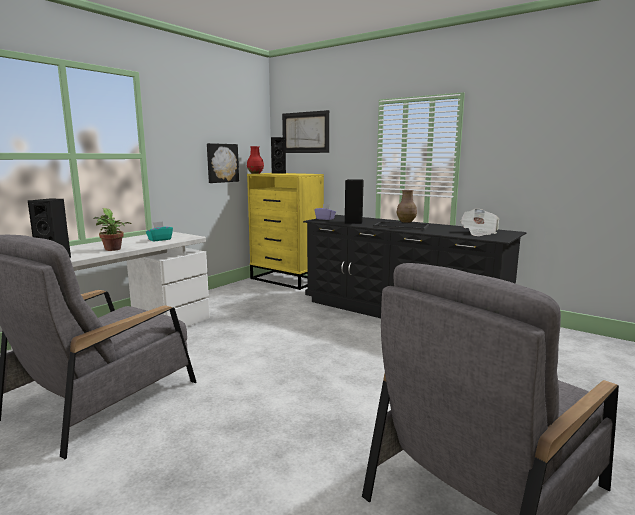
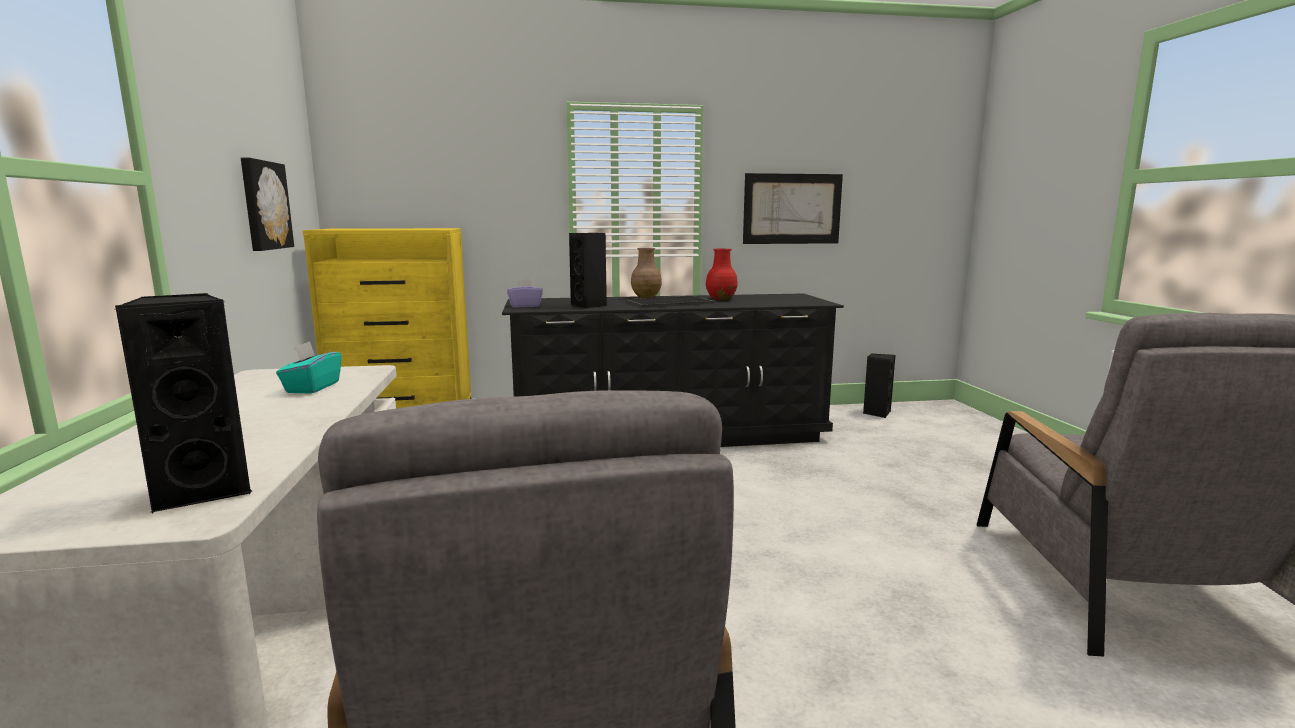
camera: 45 degrees left, 0 degrees up
potted plant [93,208,131,251] -> none
red vase [247,146,264,174] -> red vase moved to [706,249,738,300]
black speaker [271,137,286,174] -> black speaker moved to [863,354,895,418]
picture [282,110,329,153] -> picture moved to [743,173,843,244]
newspaper [460,209,499,236] -> none

